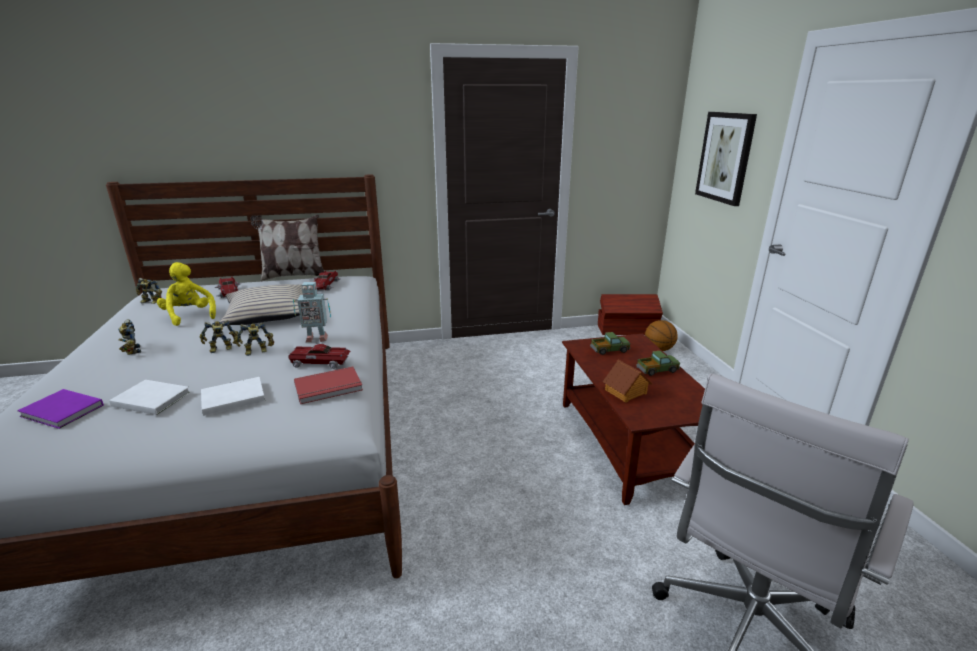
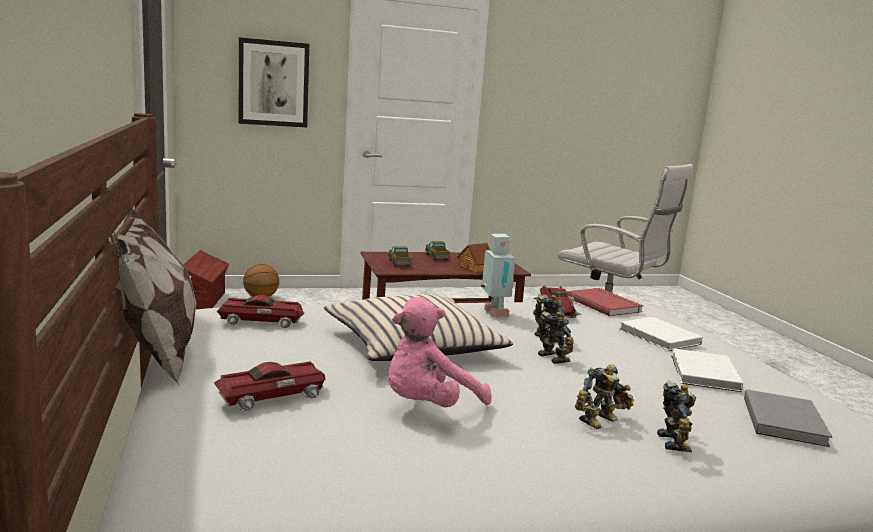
camera: 95 degrees left, 10 degrees down
purple book [17,389,104,429] -> grey book [744,389,832,447]
toy robot [135,278,162,304] -> toy robot moved to [657,381,696,452]
yellow plush toy [157,262,216,326] -> pink plush toy [388,297,492,407]

